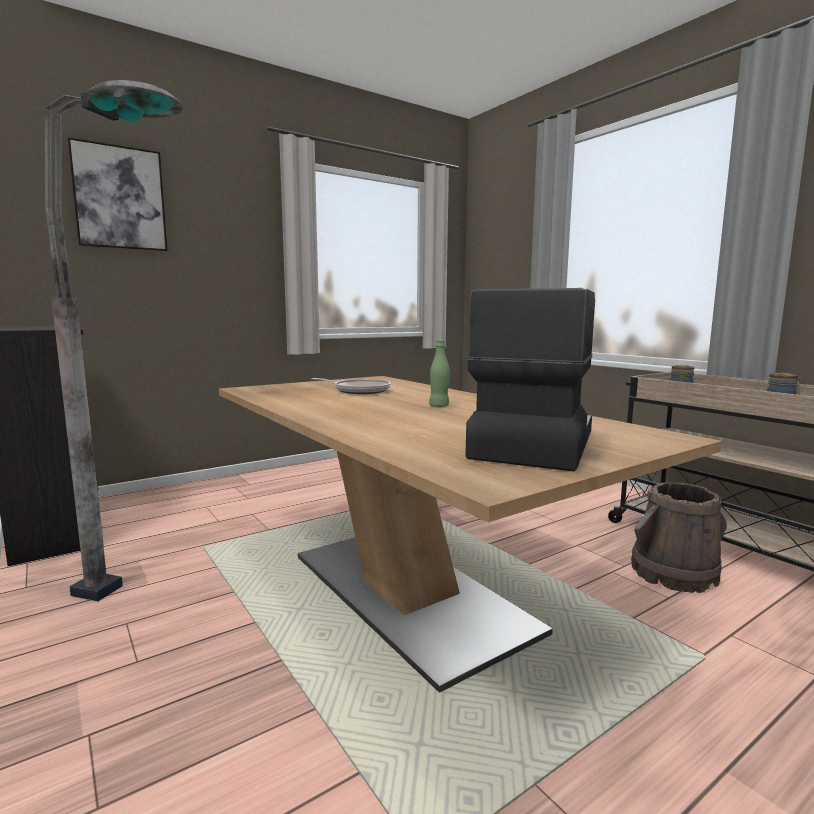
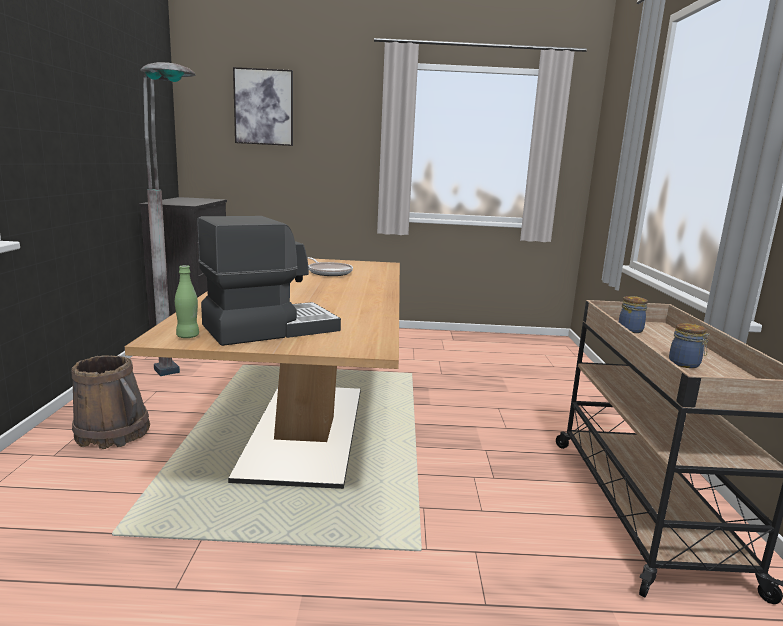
camera: 35 degrees right, 5 degrees up
green bottle [429,340,450,407] -> green bottle moved to [175,265,199,338]
brown bucket [631,482,727,593] -> brown bucket moved to [72,355,150,449]

